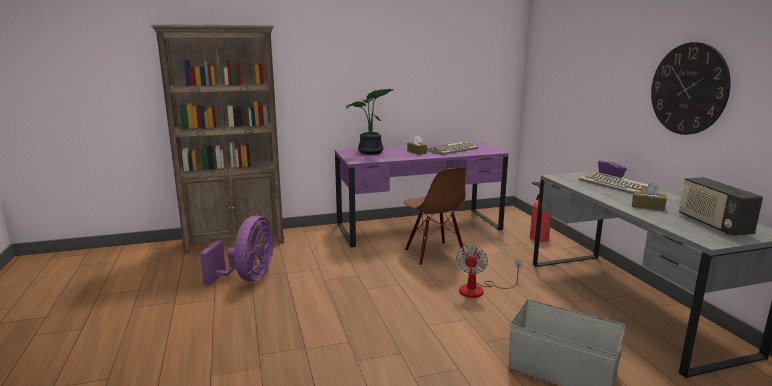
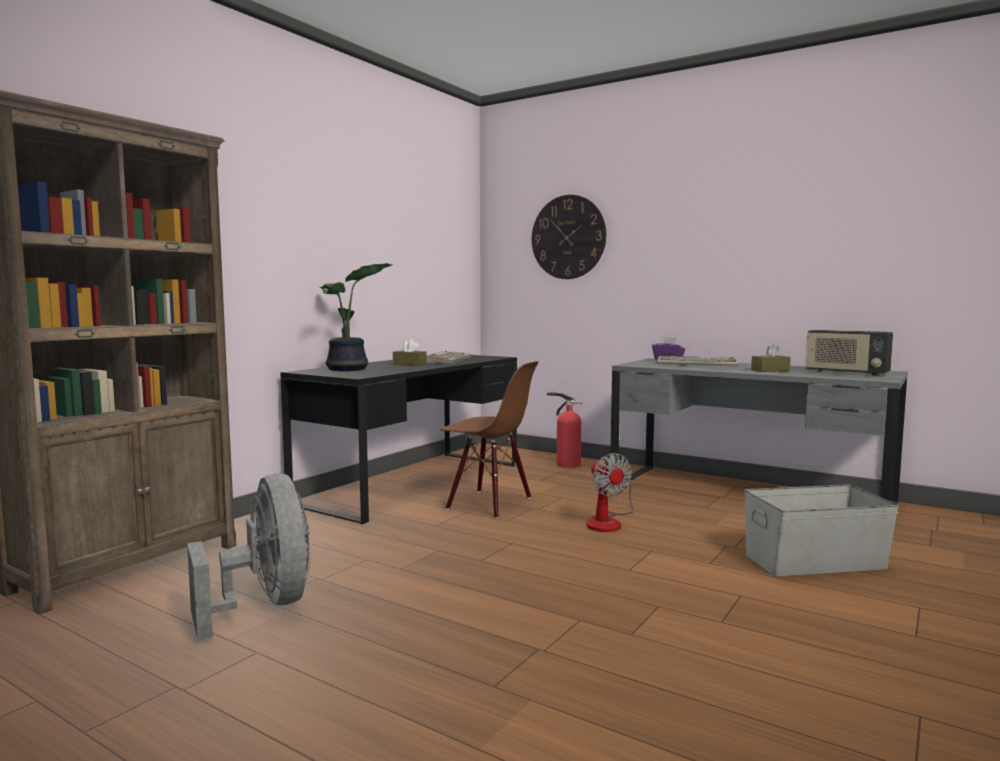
camera: 40 degrees left, 10 degrees down
purple fan [200,216,273,286] -> grey fan [187,474,311,640]
purple desk [335,141,509,247] -> black desk [280,355,517,524]
wall clock [651,42,731,135] -> wall clock moved to [532,195,606,279]

